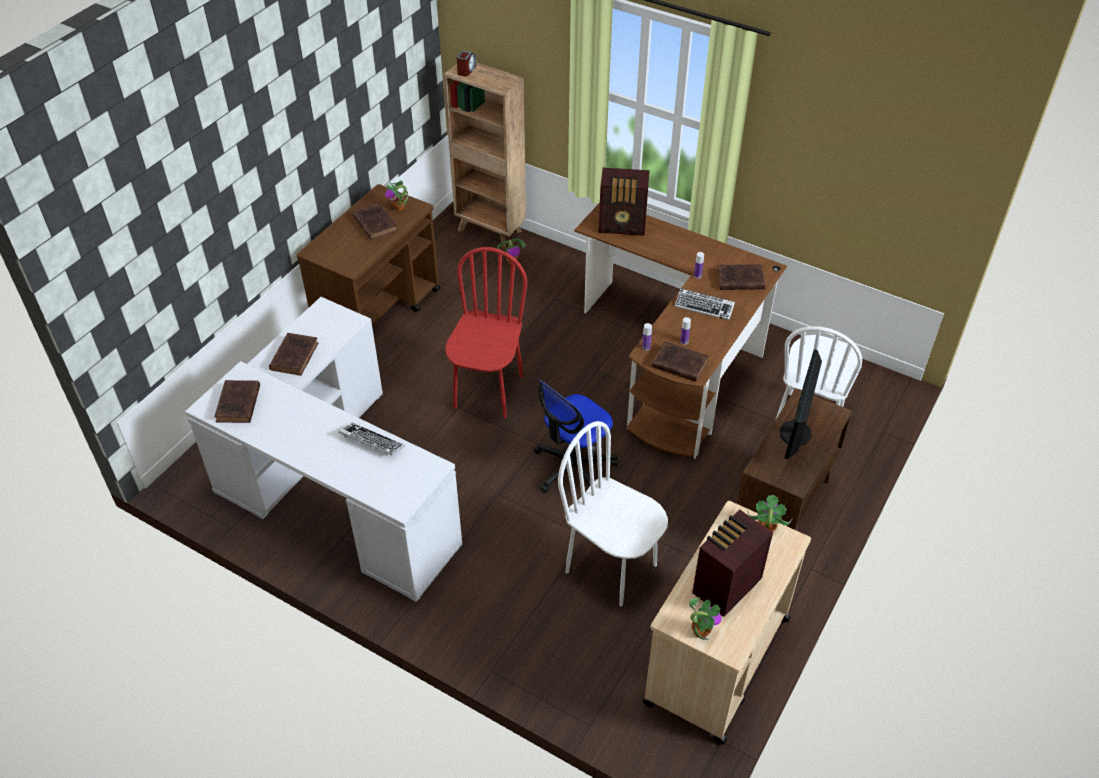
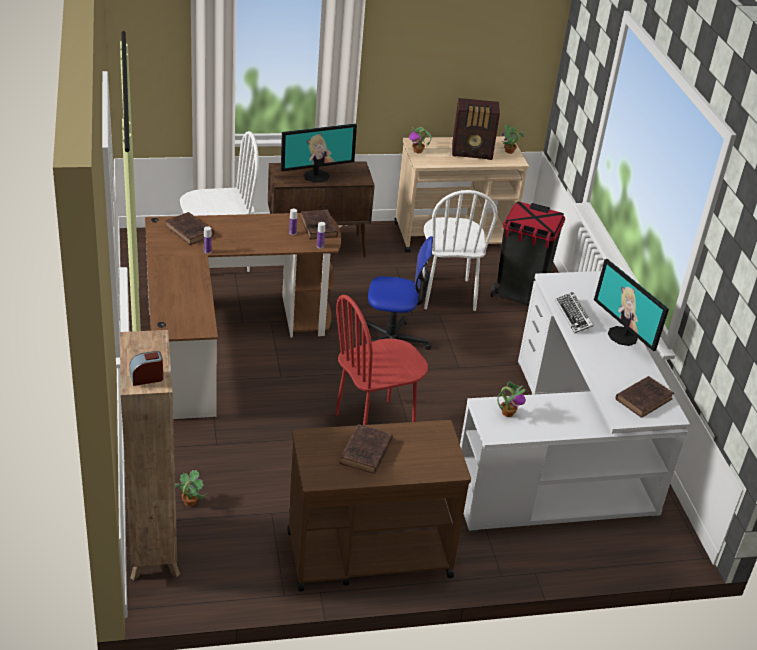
camera: 135 degrees left, 10 degrees down
brown book [269,333,318,376] -> none
potted plant [385,180,408,211] -> potted plant moved to [497,381,526,417]
radio [599,168,649,236] -> none
keyboard [674,288,735,320] -> none
none -> black trash can [490,202,565,306]
none -> monitor [594,259,669,351]

